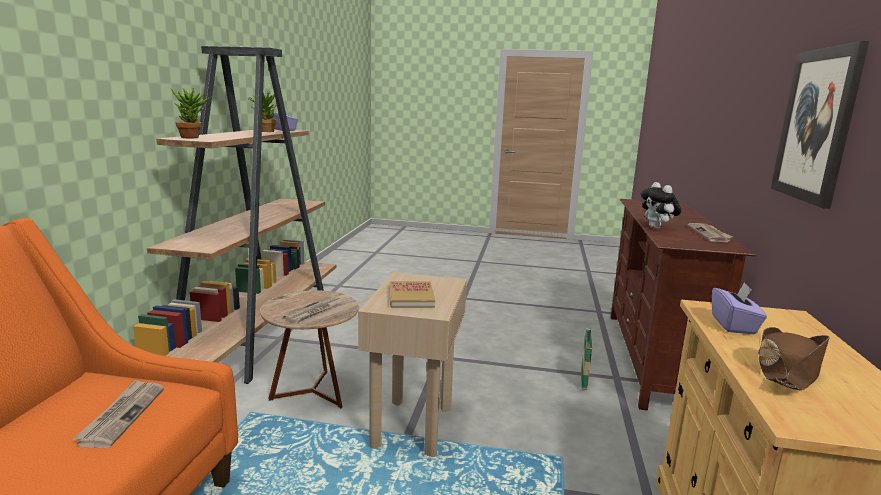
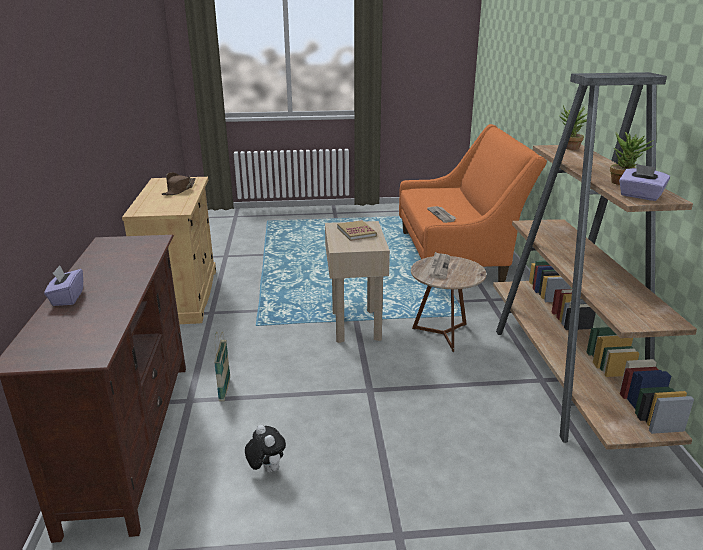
camera: 165 degrees right, 10 degrees up
plush toy [641,182,682,229] -> plush toy moved to [245,425,286,472]
newspaper [688,223,733,242] -> none
purple tissue box [712,282,767,334] -> purple tissue box moved to [44,265,83,306]
picture [771,41,869,209] -> none

